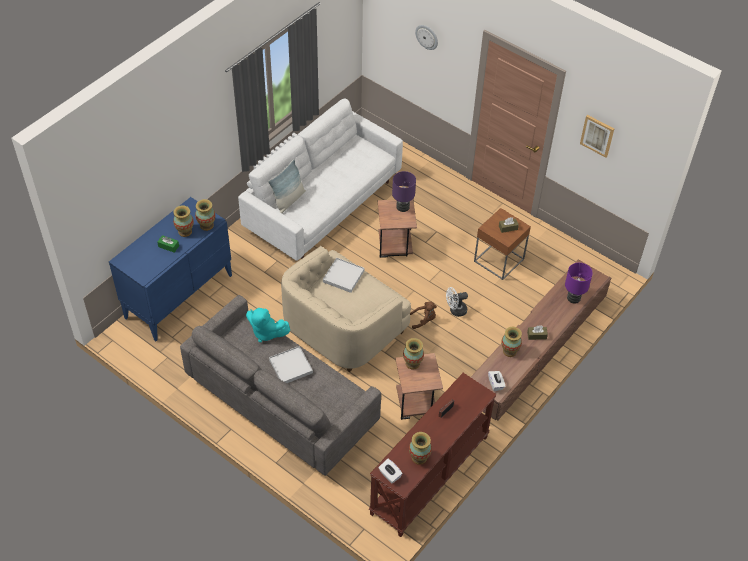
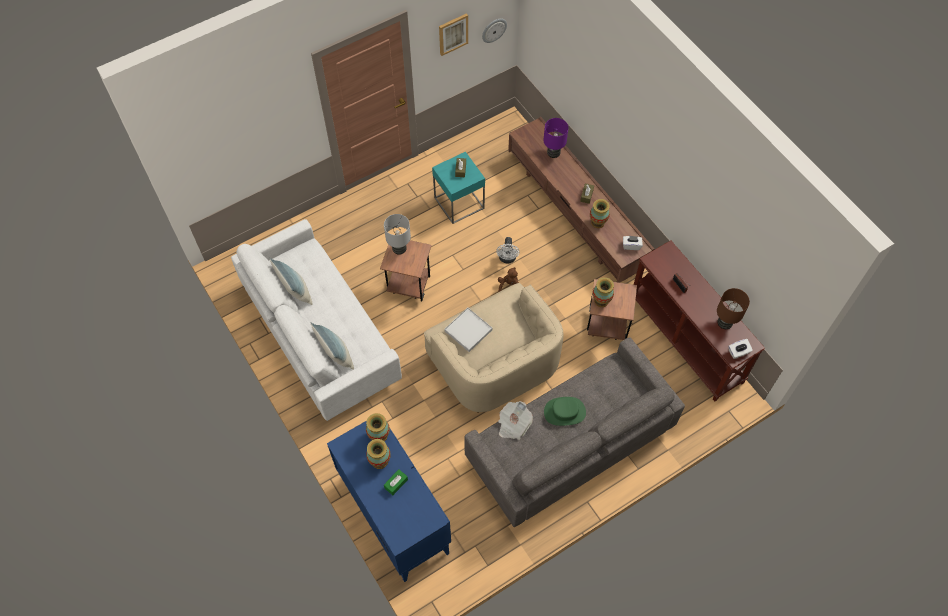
camera: 70 degrees left, 10 degrees up
turquoise plush toy [246,308,290,342] -> newspaper [498,401,533,440]
white tray [269,346,313,383] -> green hat [544,397,586,426]
purple table lamp [392,171,416,212] -> grey table lamp [384,214,411,255]
vase [409,432,432,465] -> brown table lamp [717,288,750,329]
wall clock [415,25,438,50] -> wall clock moved to [482,19,507,43]
brown side table [474,208,531,280] -> turquoise side table [432,152,485,224]
none -> pillow [270,258,313,305]

